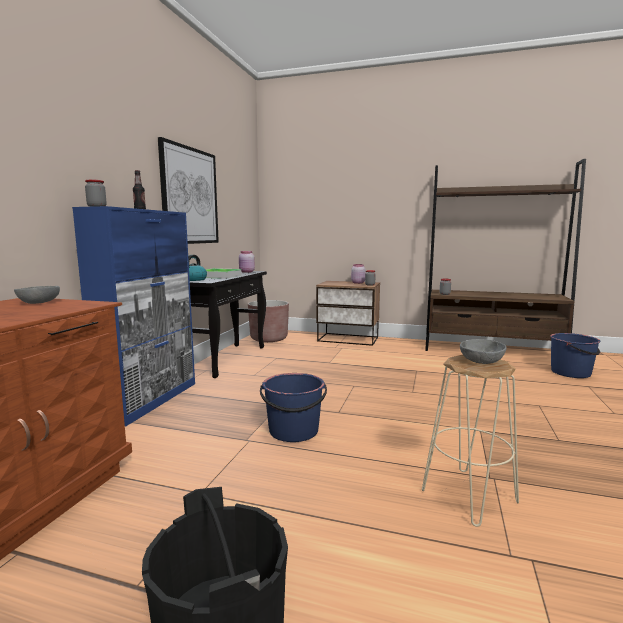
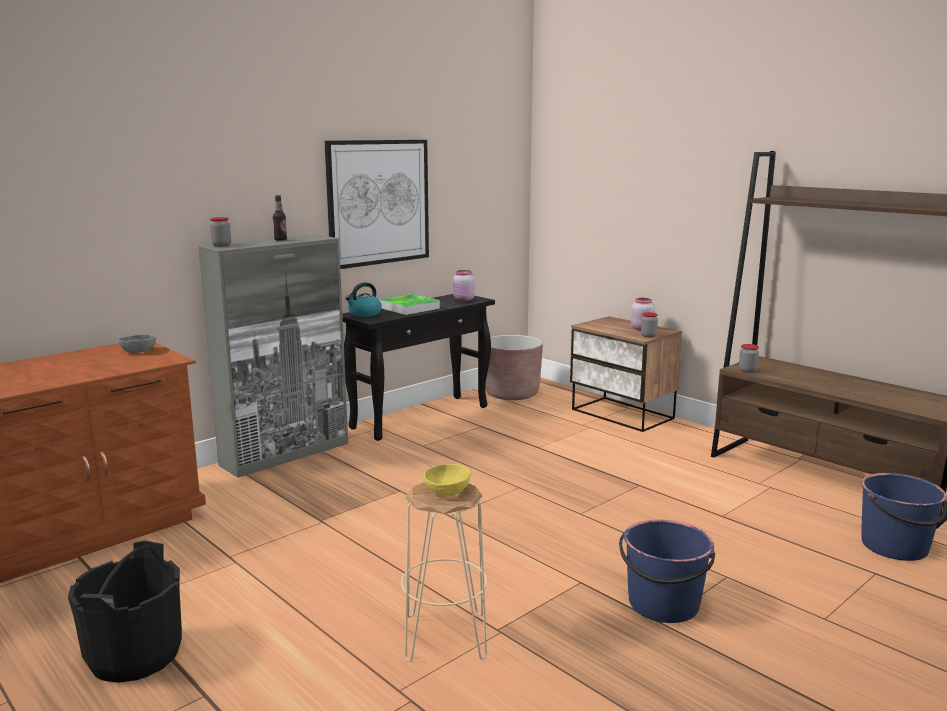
camera: 30 degrees right, 5 degrees up
blue cabinet [72,206,195,426] -> grey cabinet [198,235,348,478]
blue bucket [260,373,327,442] -> blue bucket moved to [619,519,715,623]
grey bowl [460,339,507,364] -> yellow bowl [423,464,471,496]

